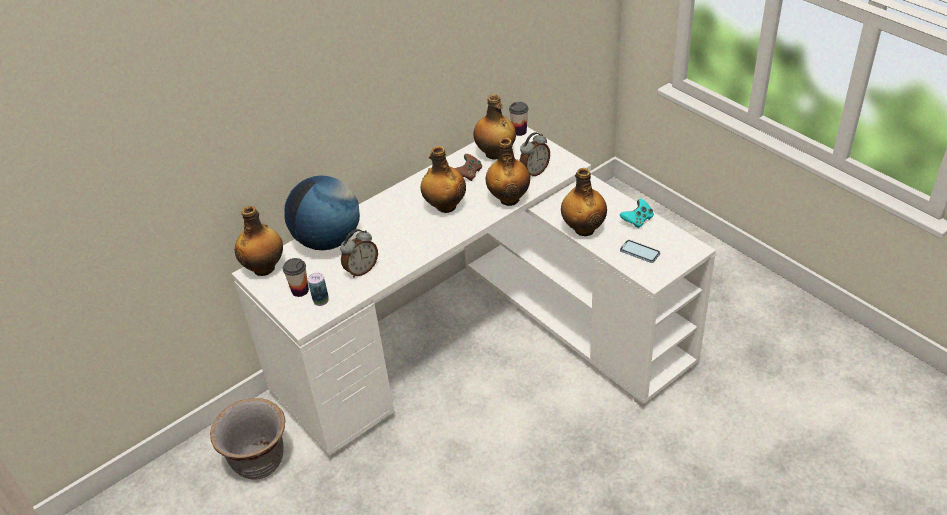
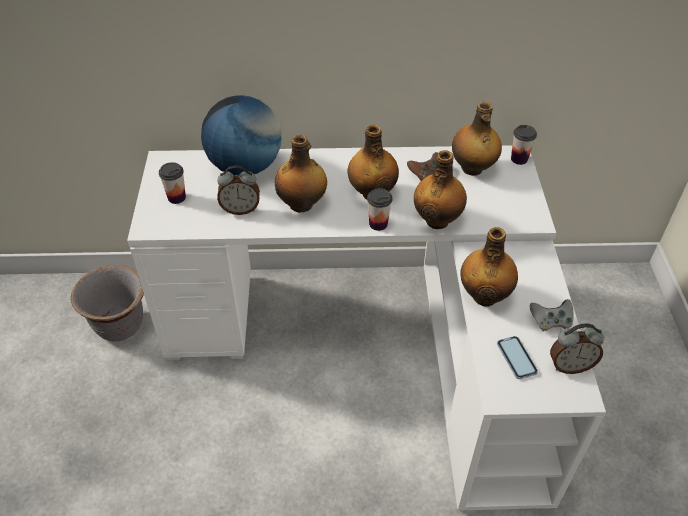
camera: 35 degrees right, 5 degrees up
bottle [235,206,283,276] -> bottle moved to [275,135,327,213]
can [308,273,329,306] -> none
alarm clock [520,132,550,176] -> alarm clock moved to [550,323,604,374]
turquoise game controller [620,199,654,229] -> grey game controller [530,299,574,331]
none -> cup [367,188,392,231]

